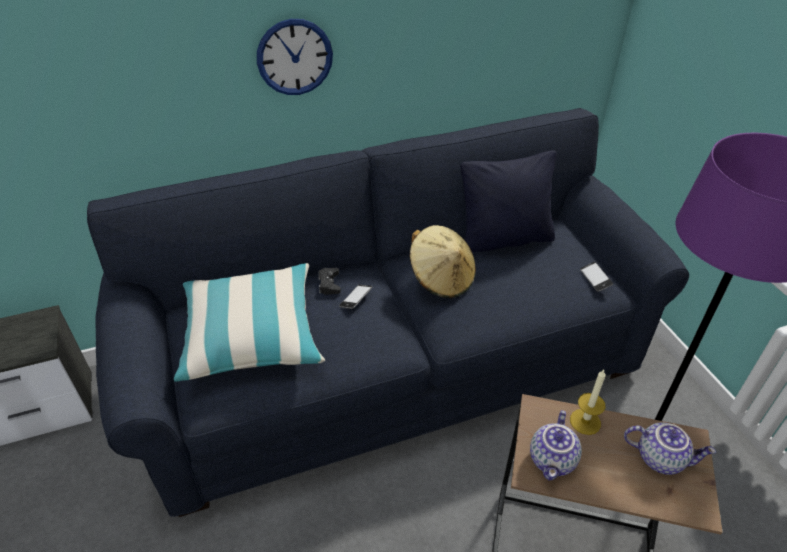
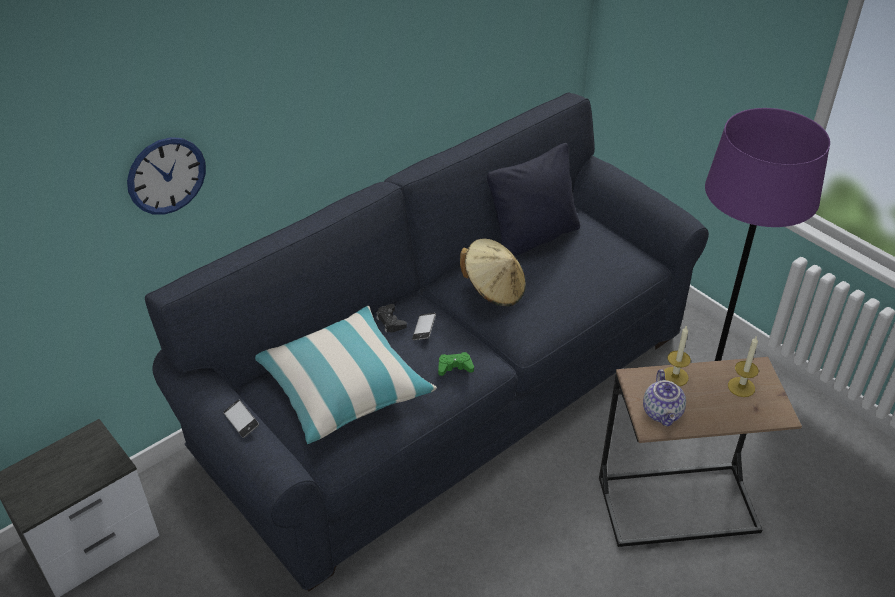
camera: 20 degrees left, 0 degrees up
wall clock [257,19,333,95] -> wall clock moved to [127,137,206,215]
phone [580,262,613,292] -> phone moved to [223,400,259,438]
teapot [624,422,716,475] -> candle [728,337,759,397]
none -> green game controller [438,352,474,376]

